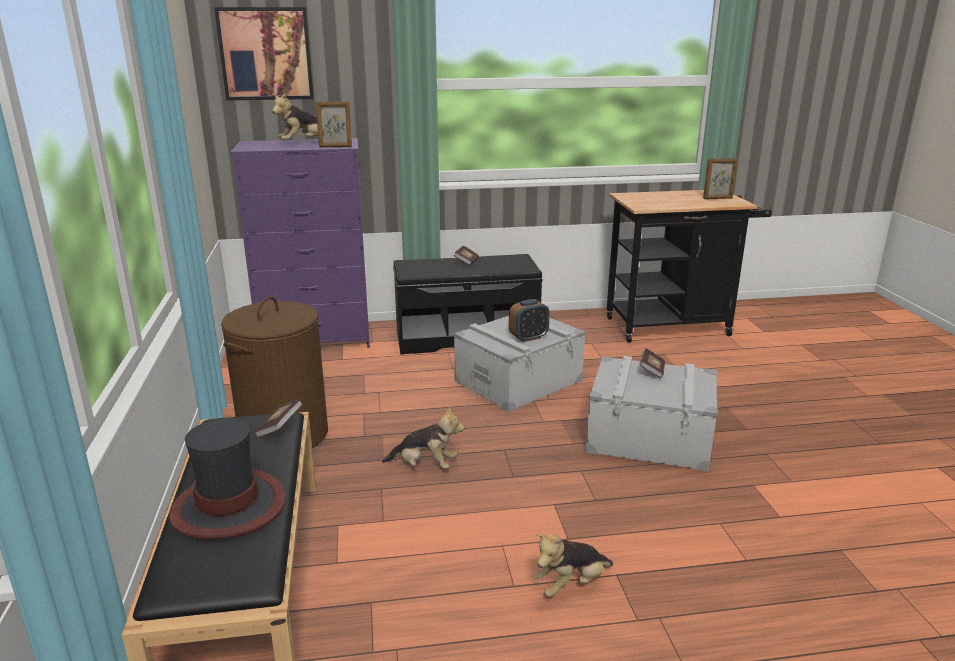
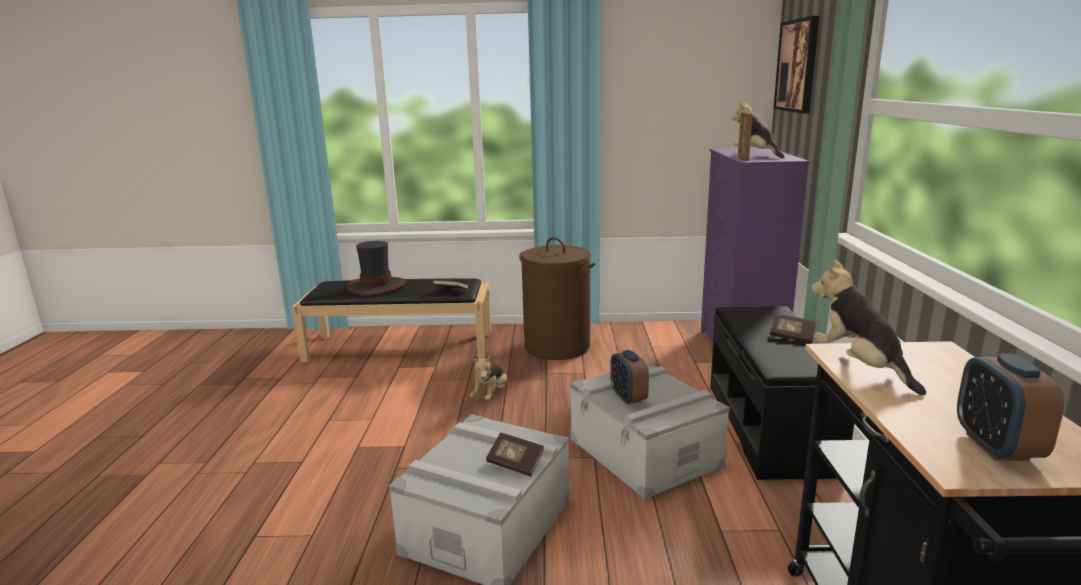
camera: 100 degrees right, 5 degrees down
plush toy [533,533,613,597] -> plush toy moved to [811,259,926,396]
picture frame [703,158,738,199] -> alarm clock [957,354,1064,461]

